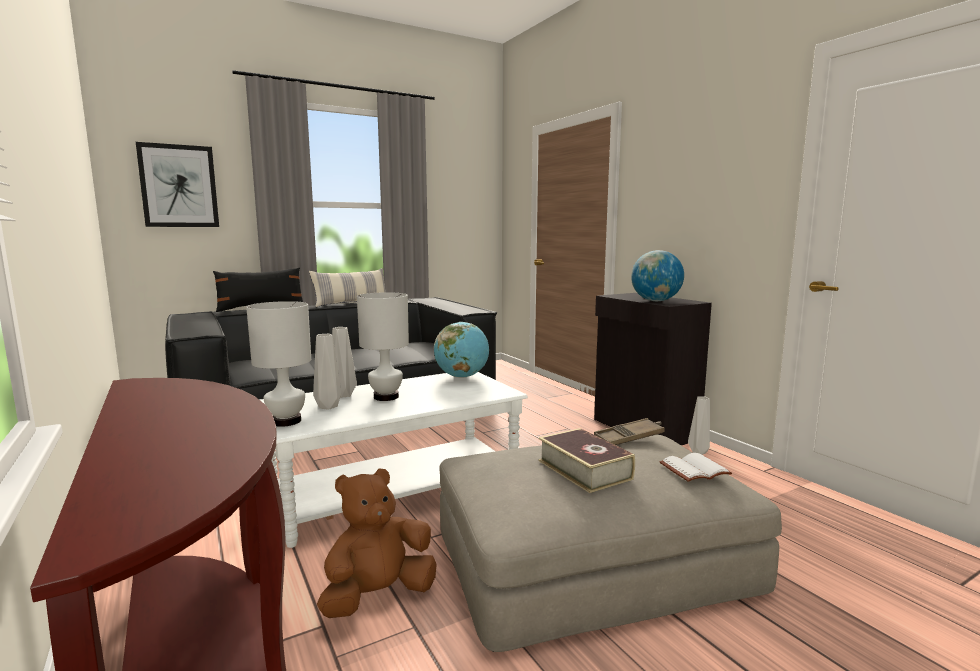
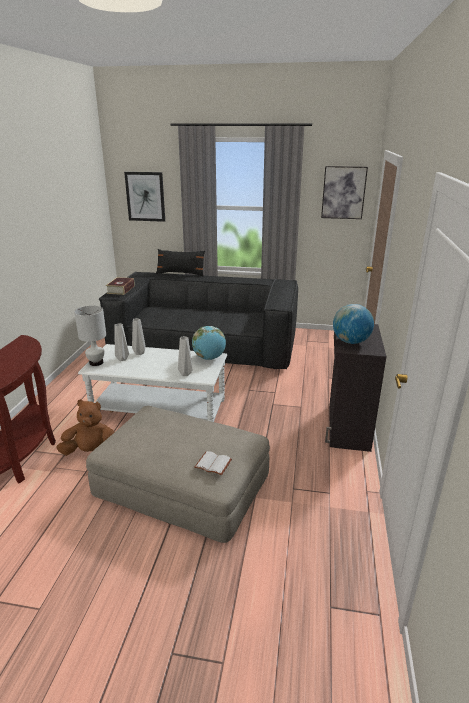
camera: 40 degrees right, 15 degrees up
pillow [309,268,386,307] -> none
white table lamp [357,292,409,401] -> none
book [538,428,635,493] -> book moved to [106,277,135,295]
brown tray [594,418,665,445] -> none
grey vase [688,396,710,455] -> grey vase moved to [178,336,192,376]
none -> picture [321,166,368,219]

